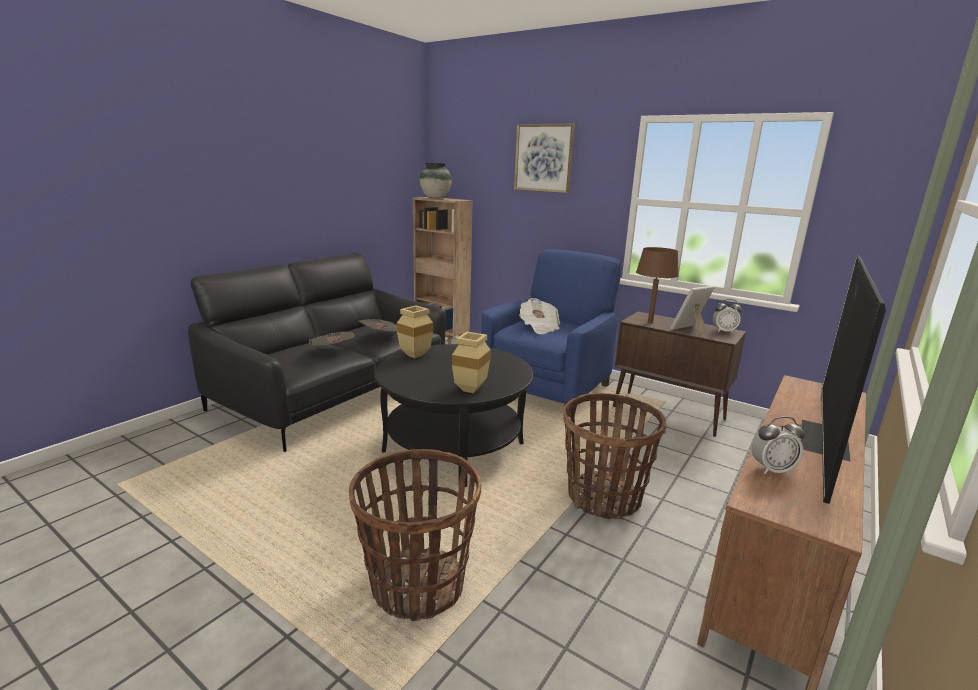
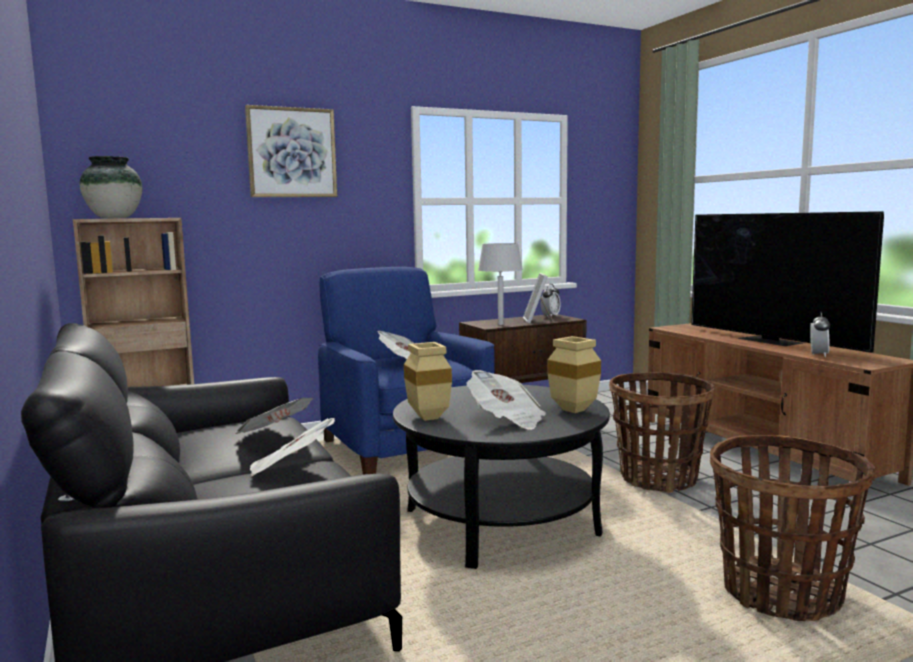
camera: 60 degrees left, 10 degrees down
brown table lamp [636,247,679,323] -> grey table lamp [478,243,523,325]
none -> newspaper [466,370,546,430]

